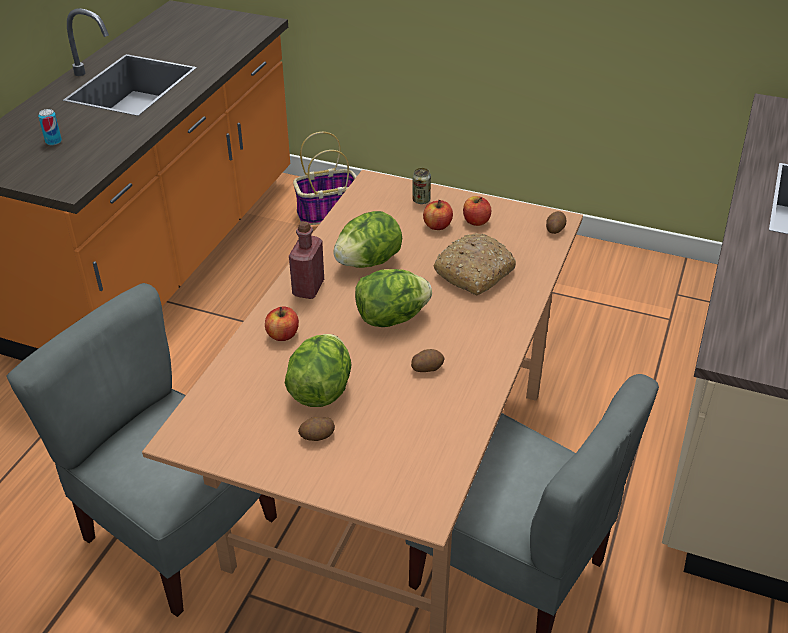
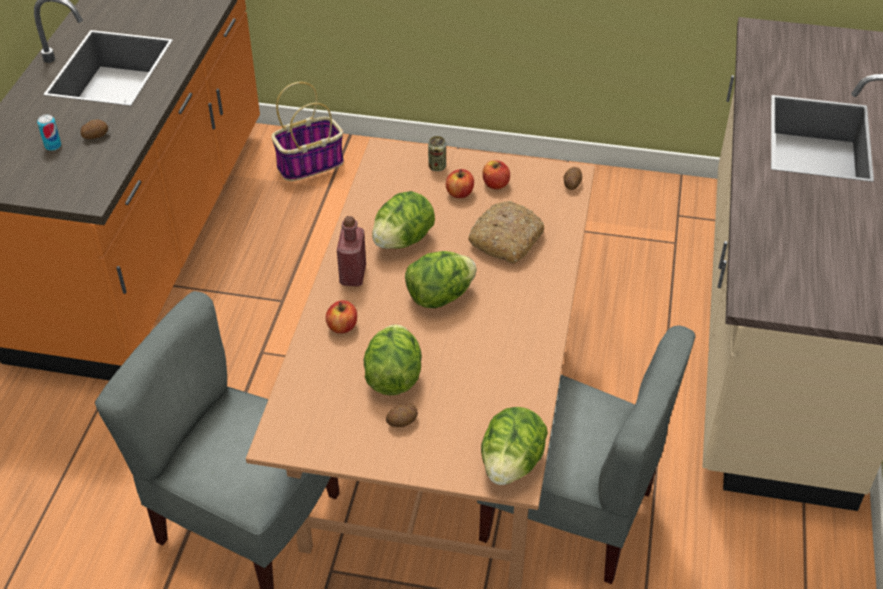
camera: 10 degrees left, 5 degrees up
potato [411,349,445,372] -> potato moved to [81,120,108,139]
none -> lettuce [481,407,548,485]

